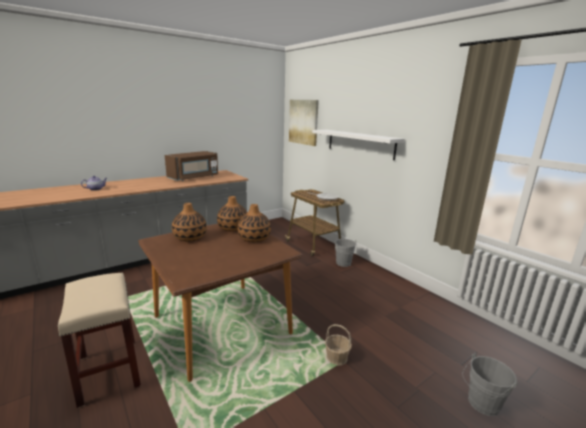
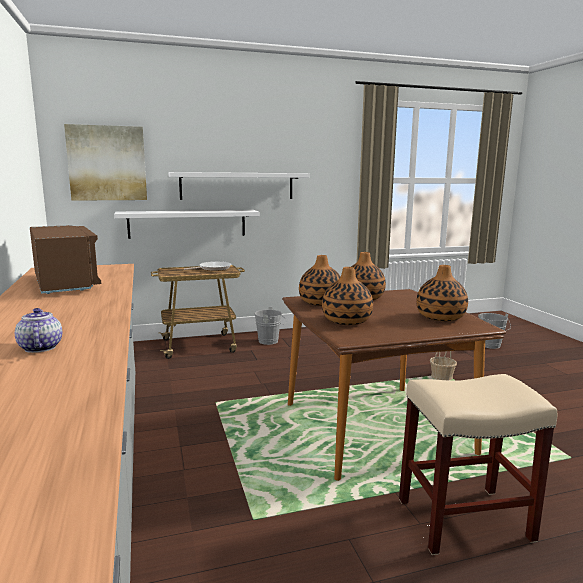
camera: 70 degrees left, 5 degrees down
none -> white shelf [114,210,260,239]
none -> vase [416,265,468,321]

